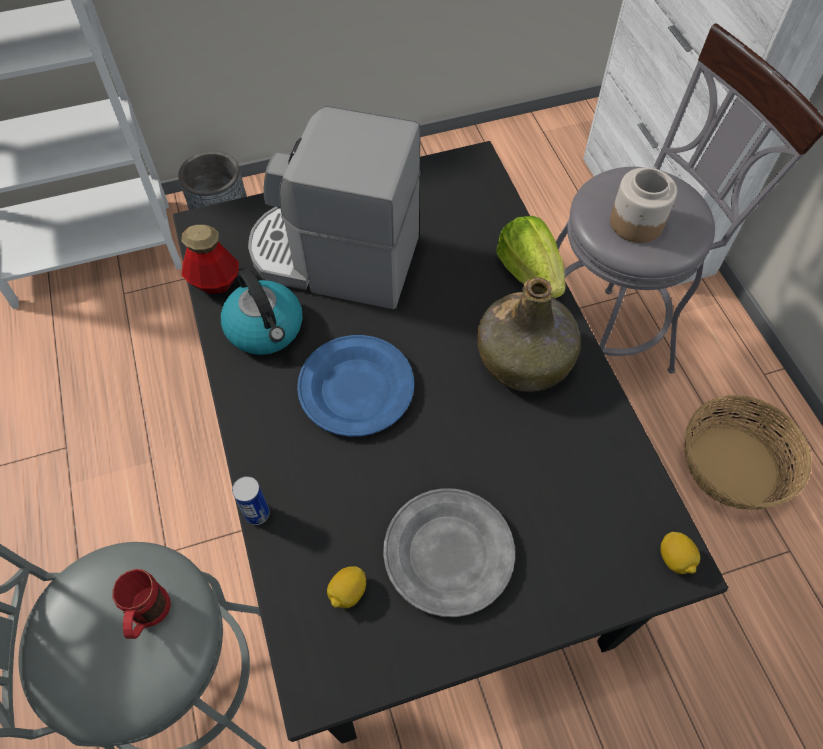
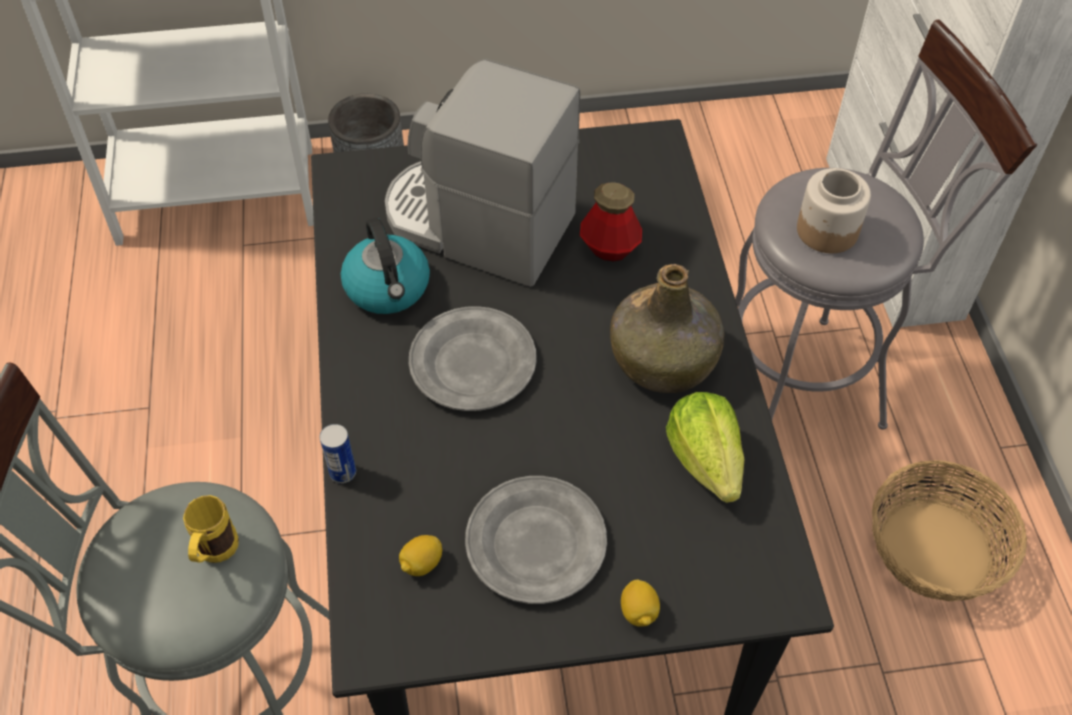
camera: 10 degrees right, 5 degrees down
red mug [112,569,171,639] -> yellow mug [183,495,239,563]
bottle [181,225,239,294] -> bottle moved to [580,182,642,261]
blue plate [297,335,414,437] -> grey plate [409,306,537,411]
lettuce [496,216,565,298] -> lettuce moved to [666,392,744,503]
lemon [661,532,700,574] -> lemon moved to [621,579,660,627]

